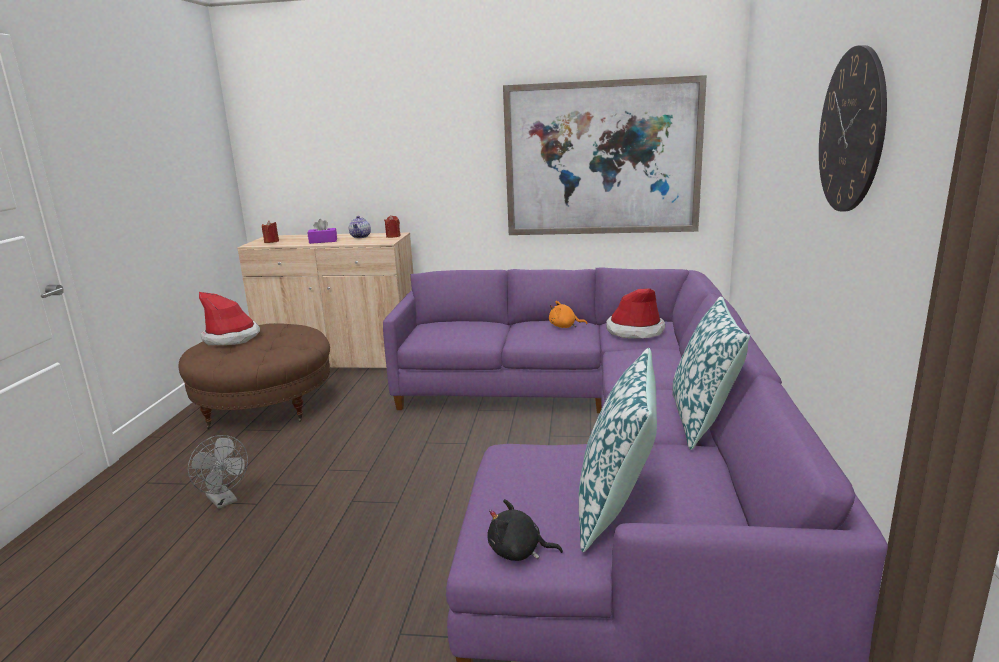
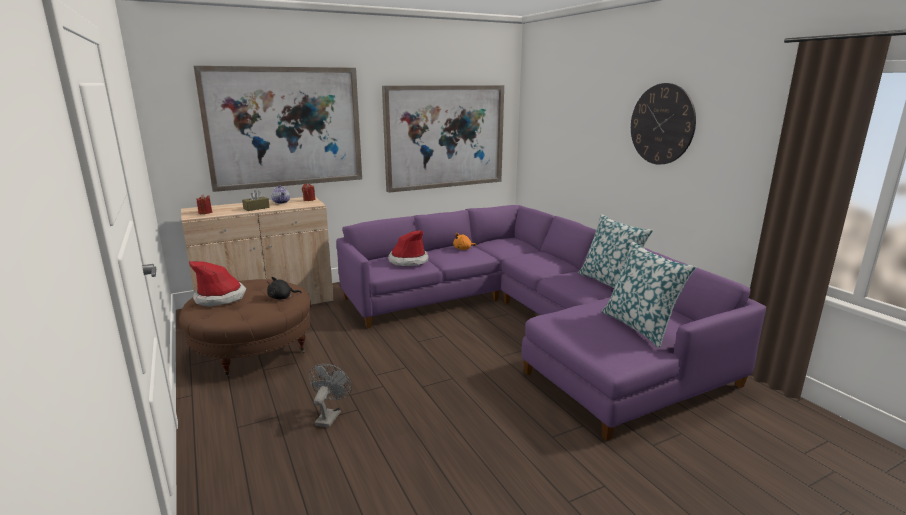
camera: 35 degrees left, 0 degrees up
grey fan [188,435,248,509] -> grey fan turned 90 degrees counterclockwise [309,364,352,428]
purple tissue box [307,219,337,244] -> brown tissue box [242,190,270,211]
black plush toy [488,499,563,561] -> black plush toy moved to [267,277,302,299]
hat [606,288,665,338] -> hat moved to [388,230,429,266]
none -> picture [193,66,362,192]

